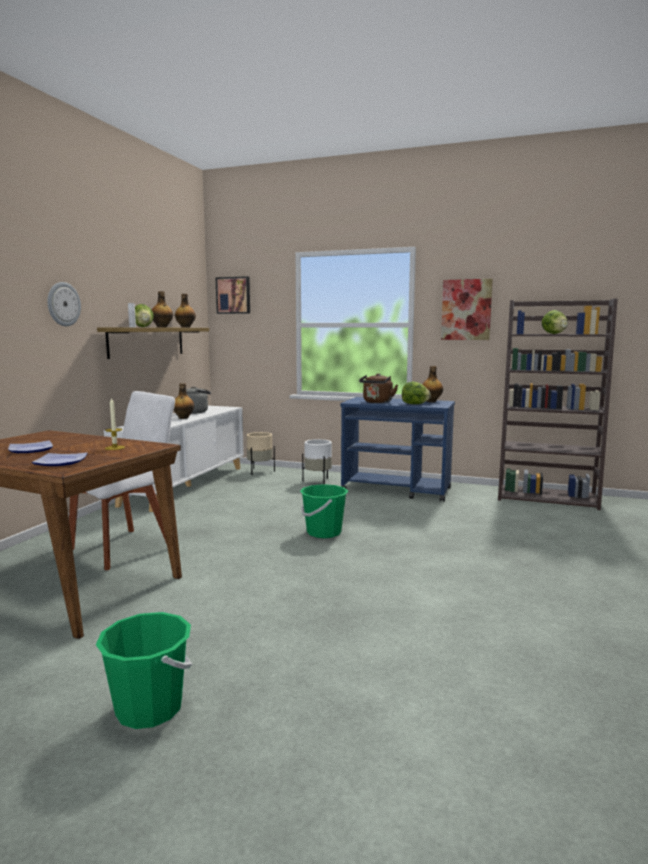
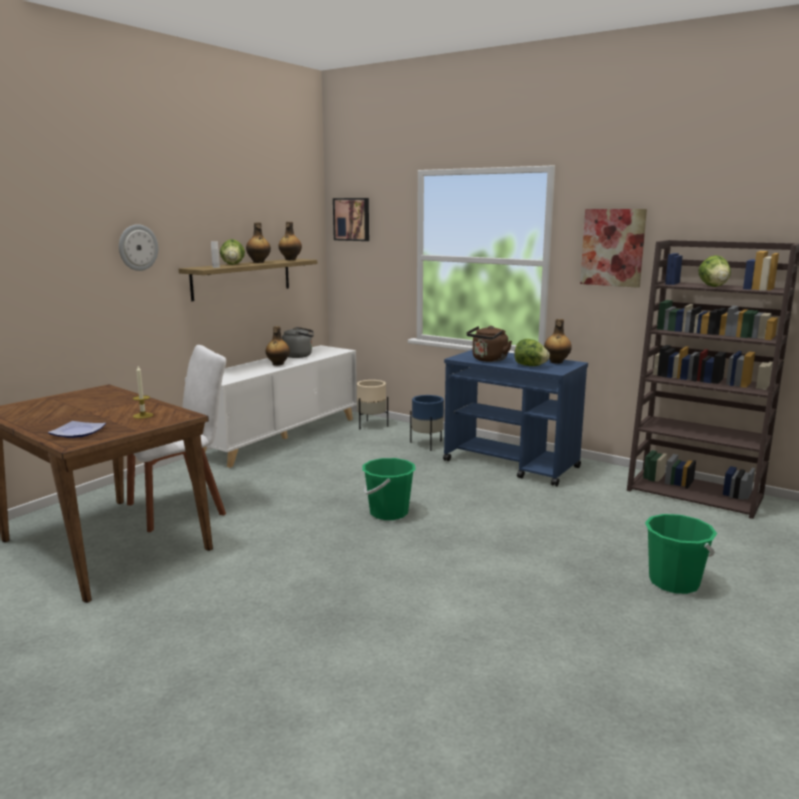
camera: 15 degrees right, 5 degrees up
plate [8,441,53,453] -> none
green bucket [96,612,192,729] -> green bucket moved to [645,514,717,594]
white planter [302,439,332,484] -> blue planter [410,395,444,451]

